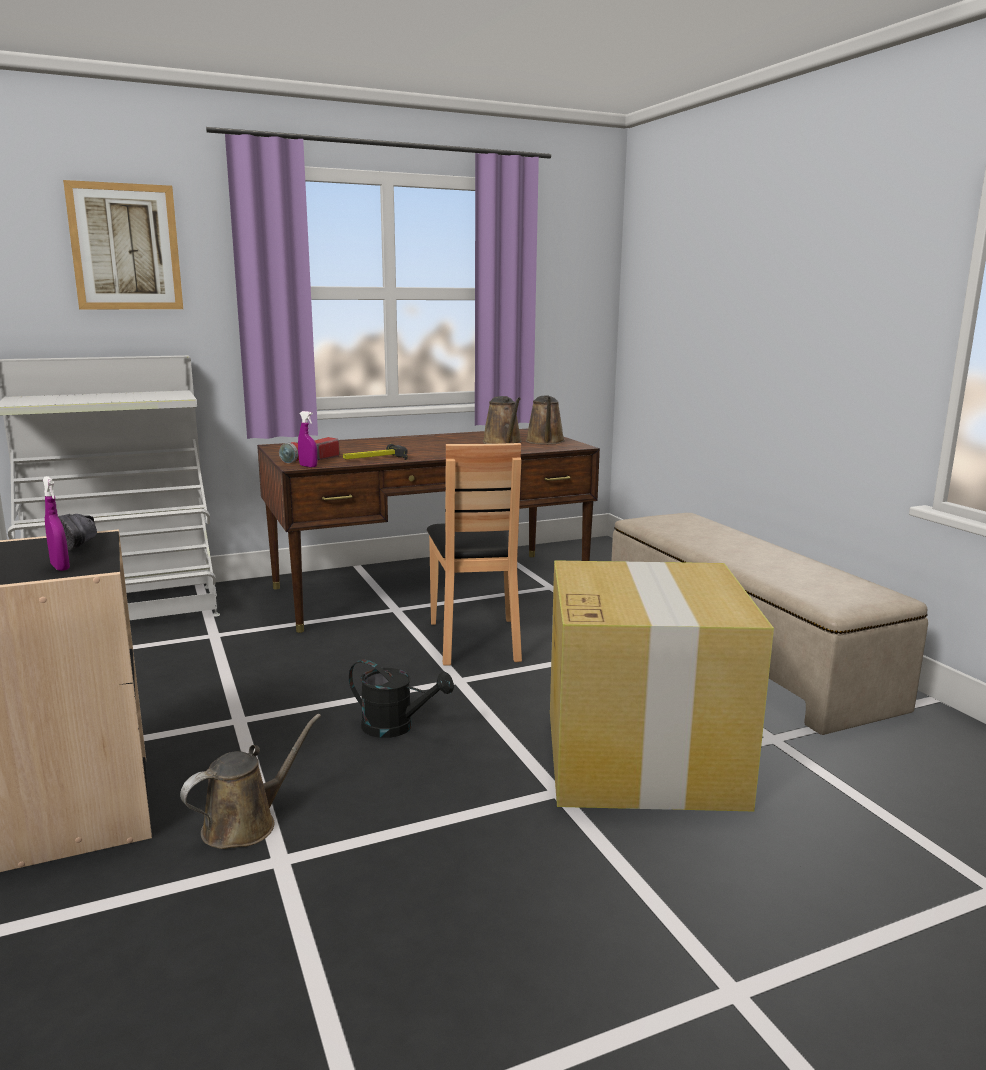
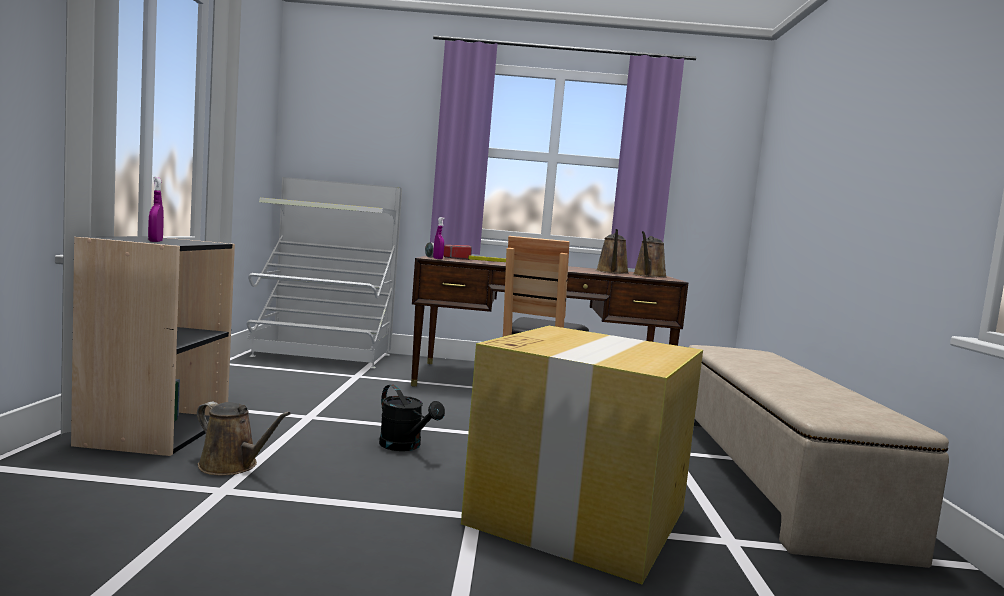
camera: 25 degrees right, 10 degrees down
black shoe [58,514,97,550] -> none
picture [63,180,183,309] -> none
brown watering can [180,714,321,849] -> brown watering can turned 45 degrees clockwise [197,402,291,476]

